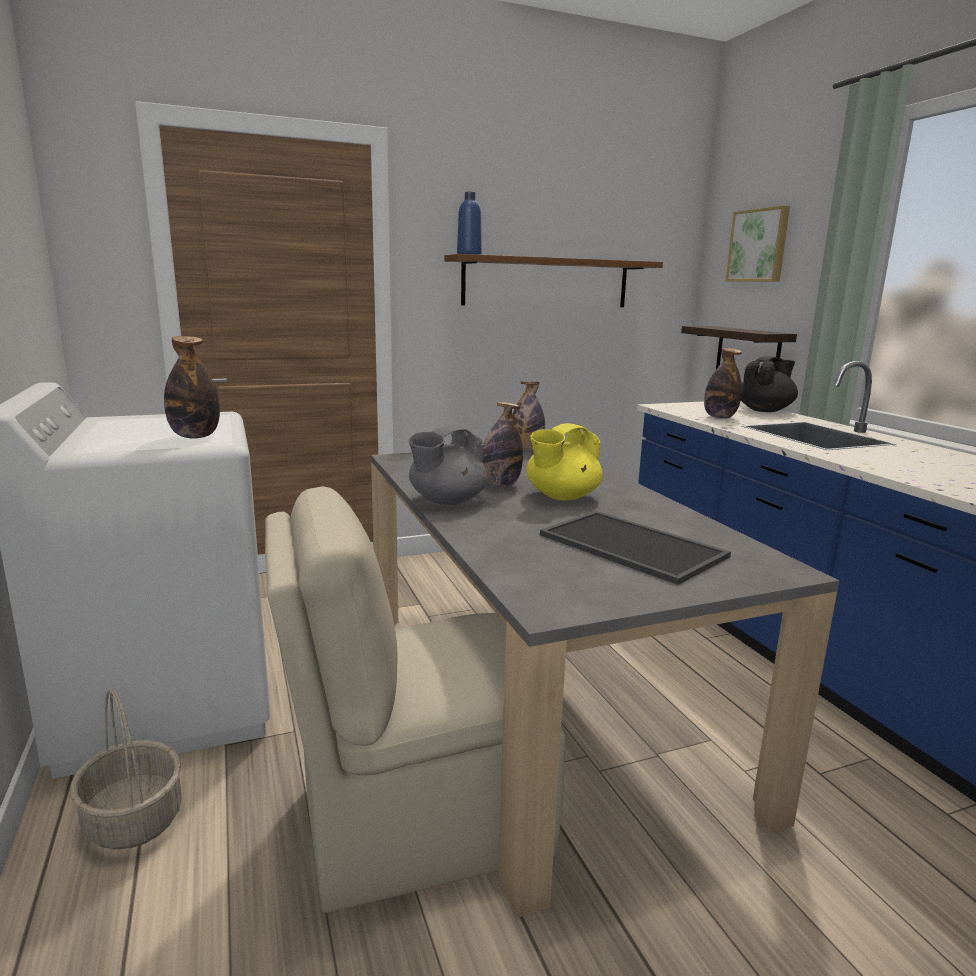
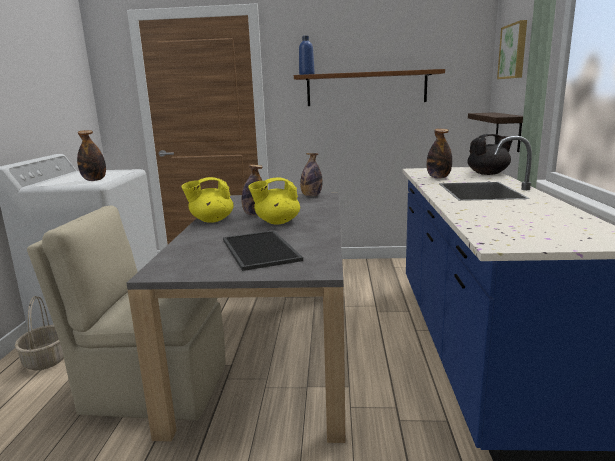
camera: 25 degrees right, 0 degrees up
grey teapot [409,425,487,505] -> yellow teapot [181,177,234,223]

